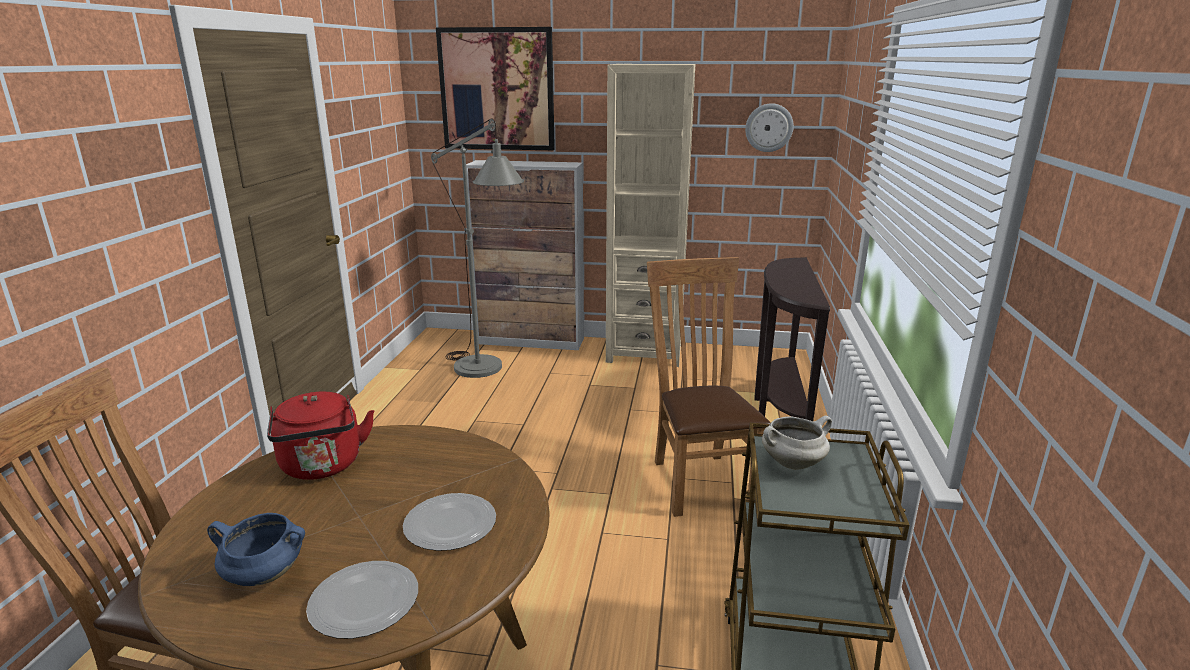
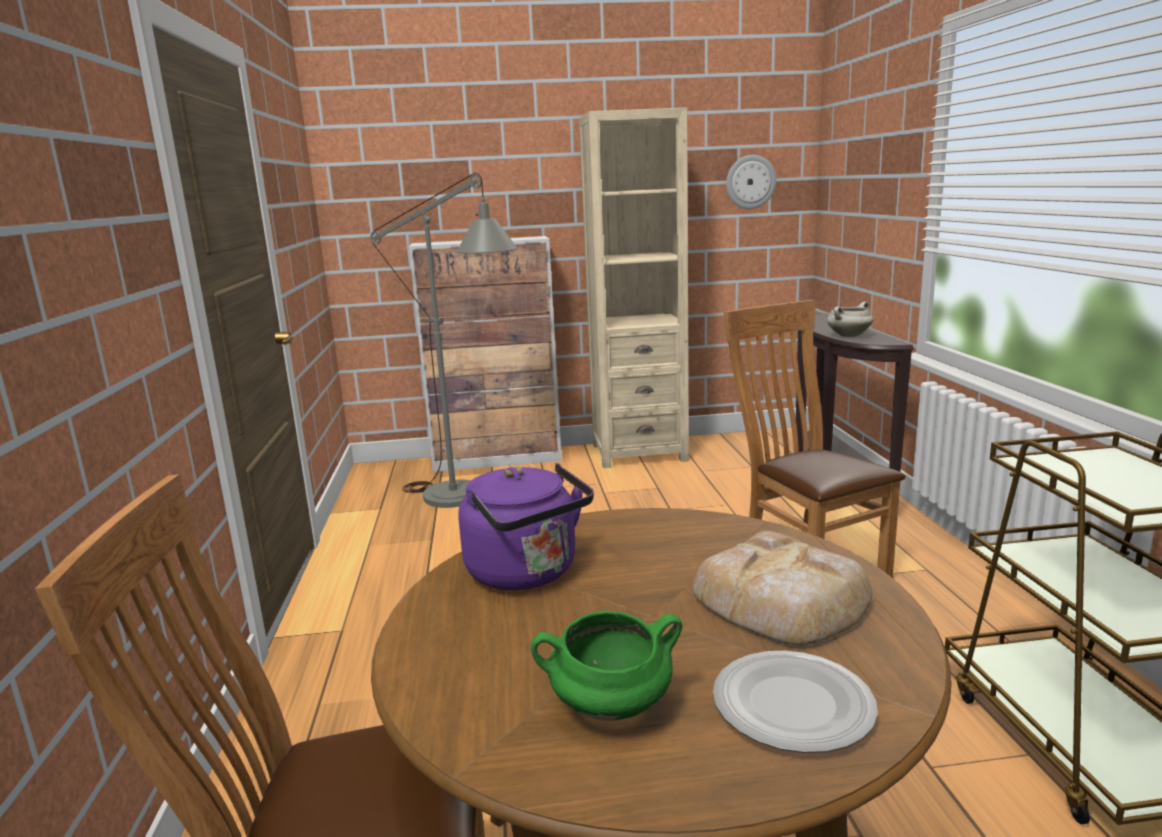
camera: 15 degrees left, 5 degrees down
blue cooking pot [207,513,305,586] -> green cooking pot [531,611,682,721]
red kettle [267,392,374,480] -> purple kettle [459,463,594,590]
plate [403,493,496,551] -> bread [693,531,872,645]
picture [436,27,555,150] -> none
white cooking pot [762,416,832,470] -> white cooking pot moved to [827,302,873,337]

